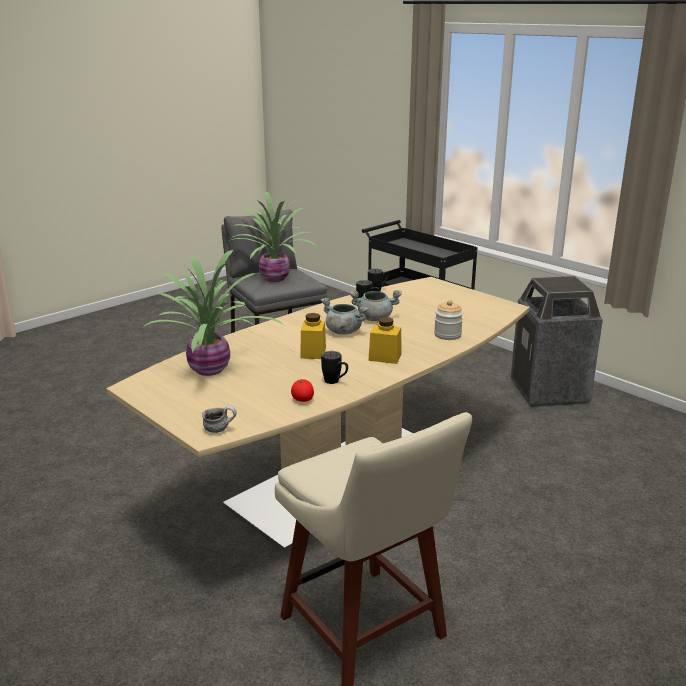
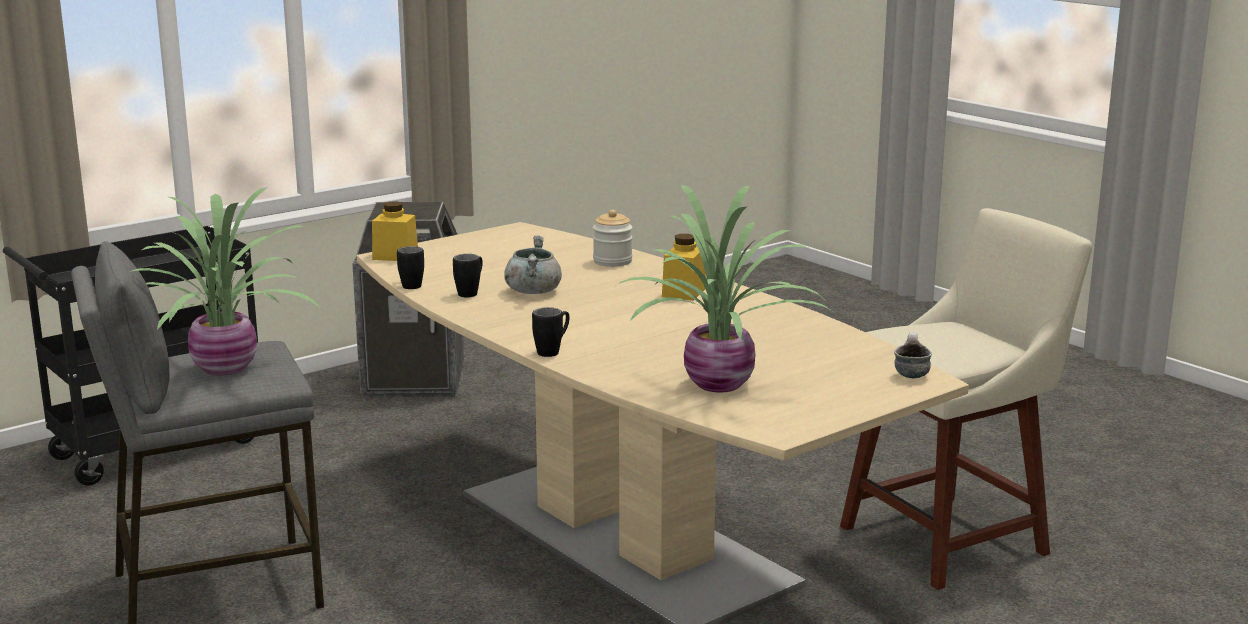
camera: 85 degrees left, 5 degrees down
tomato [291,379,314,402] -> none
yellow jar [300,313,326,359] -> yellow jar moved to [372,201,418,261]
grey cooking pot [321,298,369,335] -> none
black mug [321,351,348,384] -> black mug moved to [532,307,570,357]

